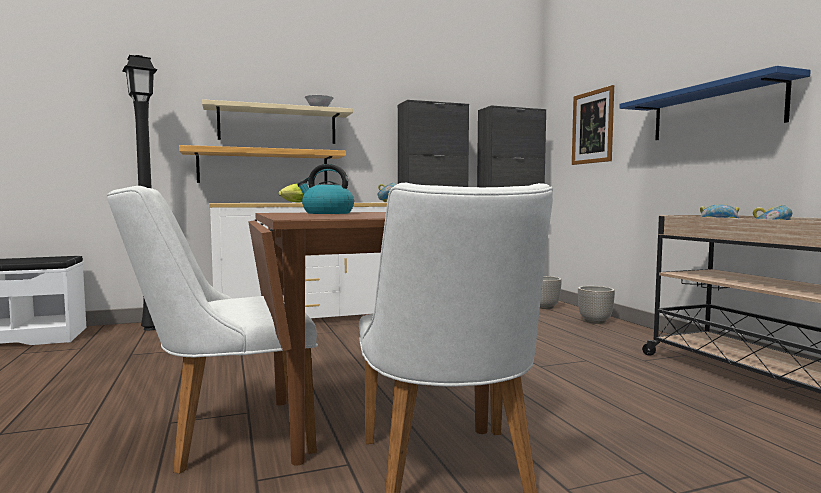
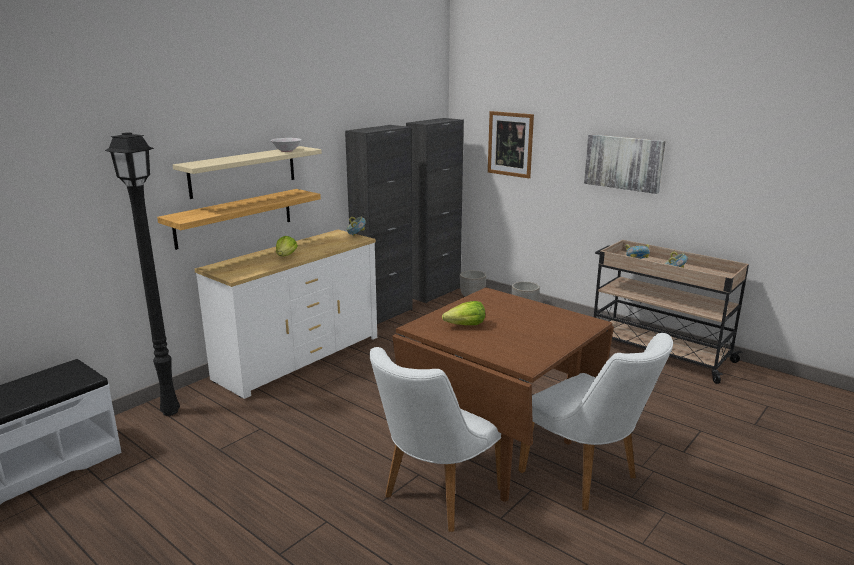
camera: 30 degrees left, 15 degrees up
kettle [297,164,354,214] -> lettuce [442,301,485,325]
blue shelf [619,66,811,140] -> picture [584,134,665,194]

